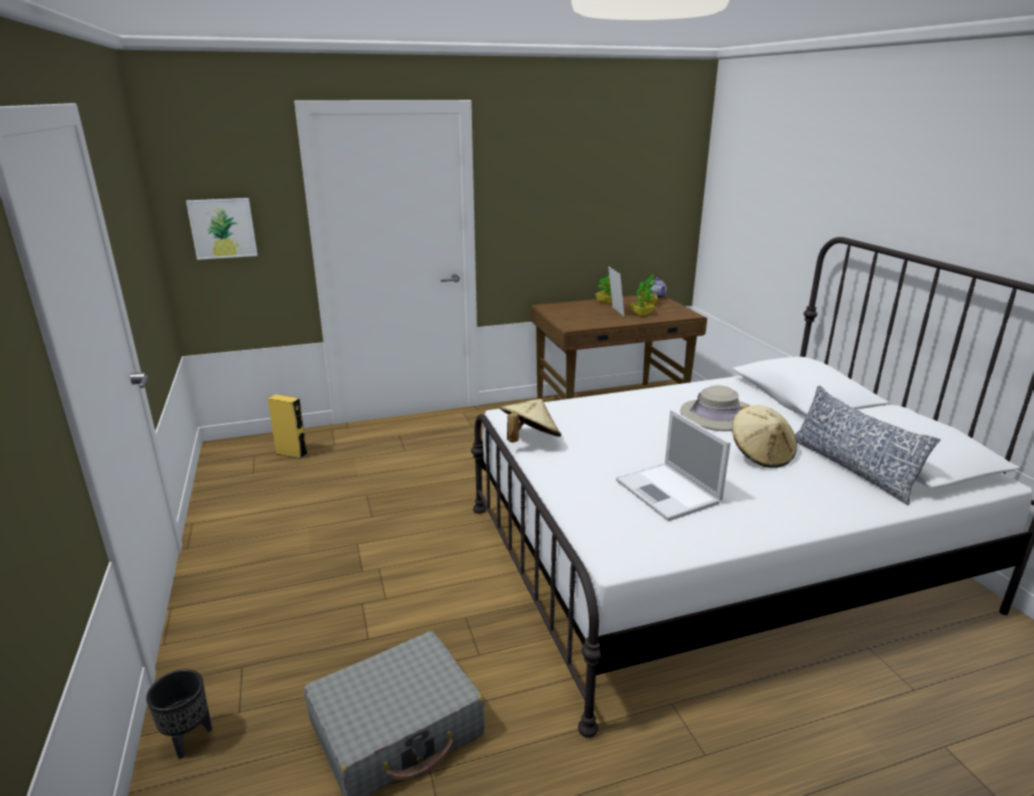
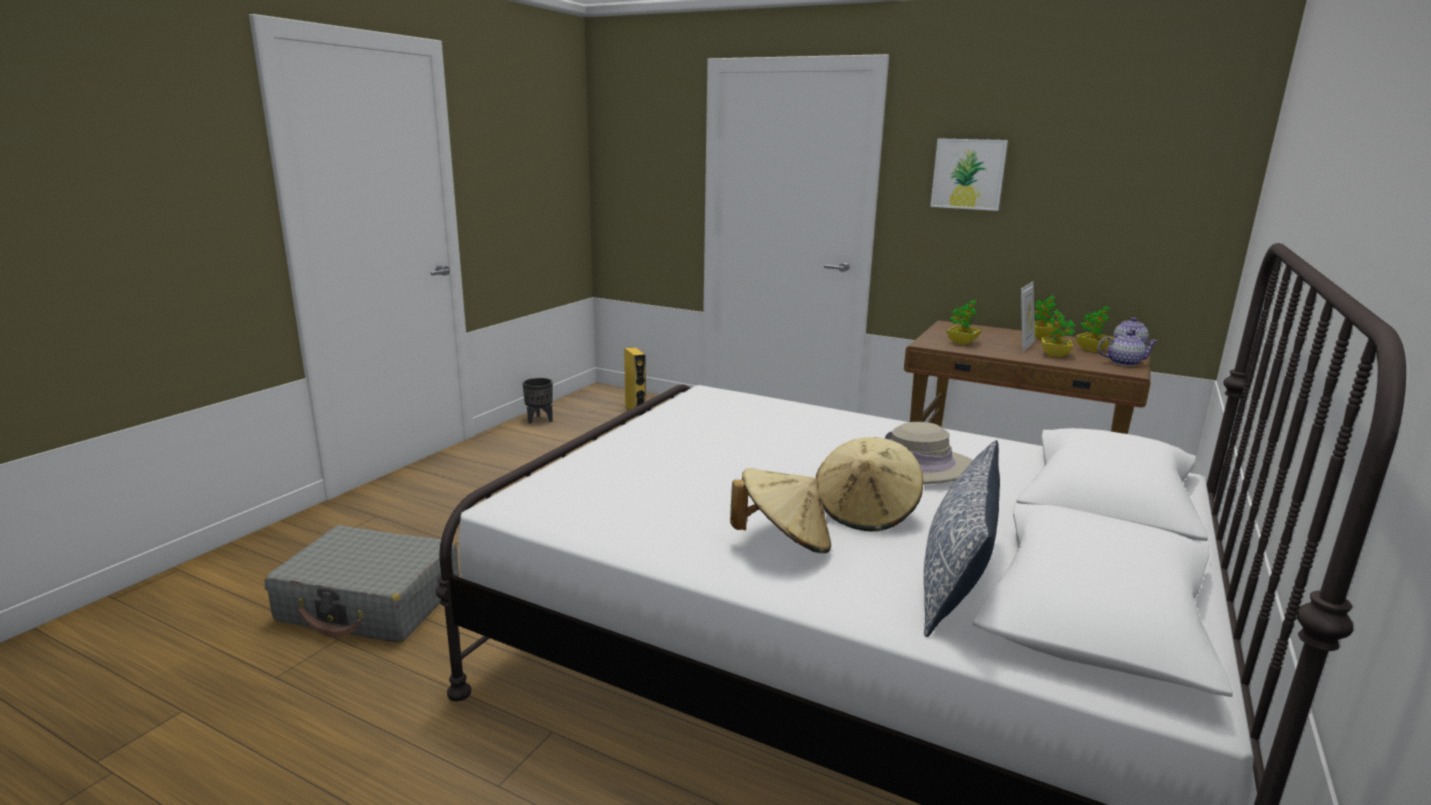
camera: 45 degrees right, 5 degrees down
black planter [146,669,212,759] -> black planter moved to [522,378,553,424]
picture [186,198,258,260] -> picture moved to [930,138,1008,211]
beige hat [500,399,561,443] -> beige hat moved to [730,468,831,553]
laptop [616,410,731,521] -> none
none -> potted plant [946,299,981,345]
none -> teapot [1098,331,1158,366]

